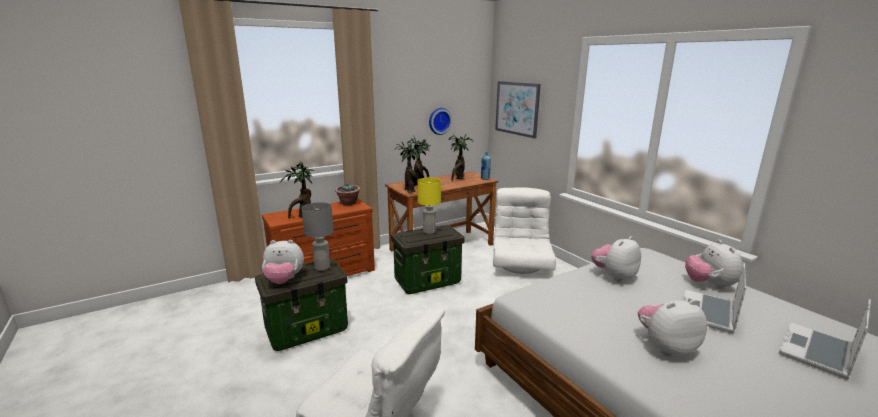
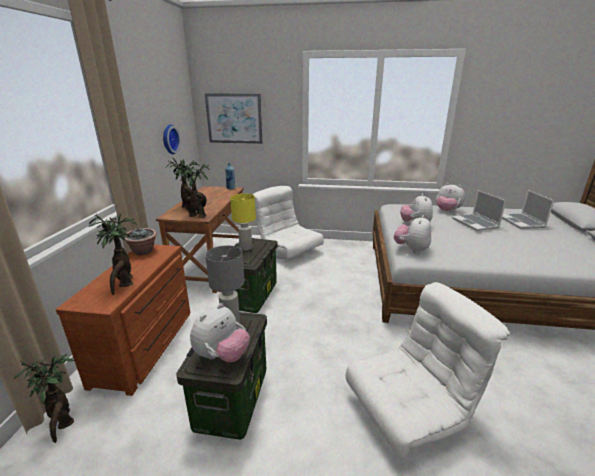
camera: 50 degrees left, 5 degrees up
potted plant [449,134,473,181] -> potted plant moved to [14,354,74,443]
plush toy [638,300,707,356] -> plush toy moved to [394,215,431,254]

